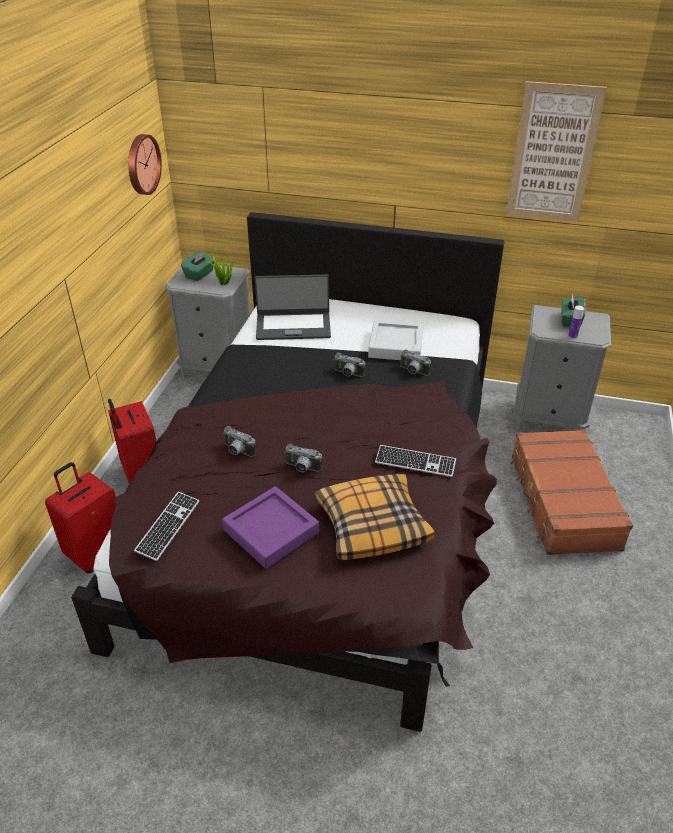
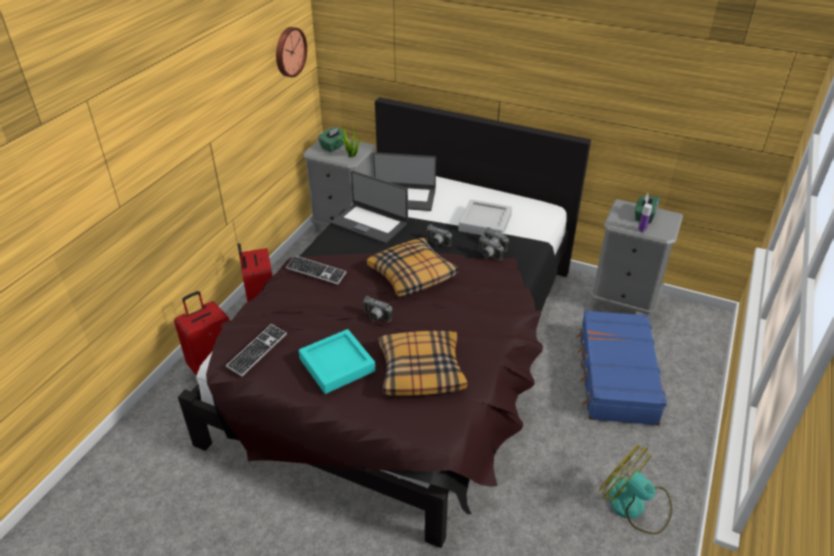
camera: 10 degrees right, 0 degrees up
purple tray [222,486,319,569] -> turquoise tray [299,329,375,394]
camera [223,426,256,457] -> camera moved to [478,235,504,261]
keyboard [375,445,456,477] -> keyboard moved to [286,256,347,284]
picture [506,81,607,222] -> none
brown suitcase [510,429,633,555] -> blue suitcase [576,310,667,425]
none -> laptop [331,171,408,244]
none -> pillow [367,238,458,297]
none -> fan [599,445,672,535]

